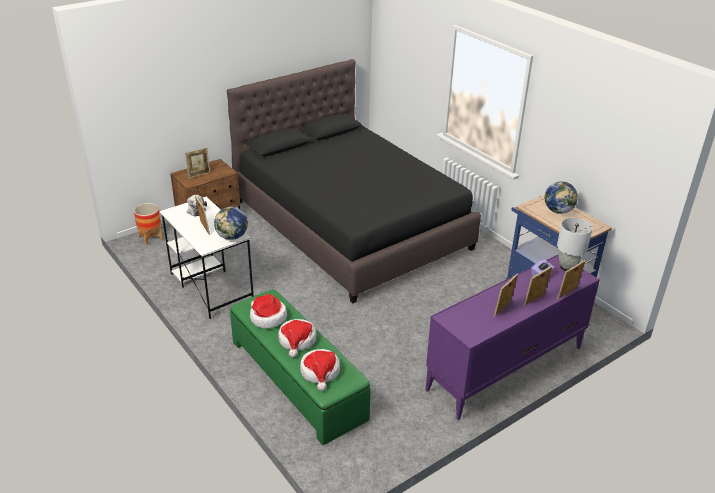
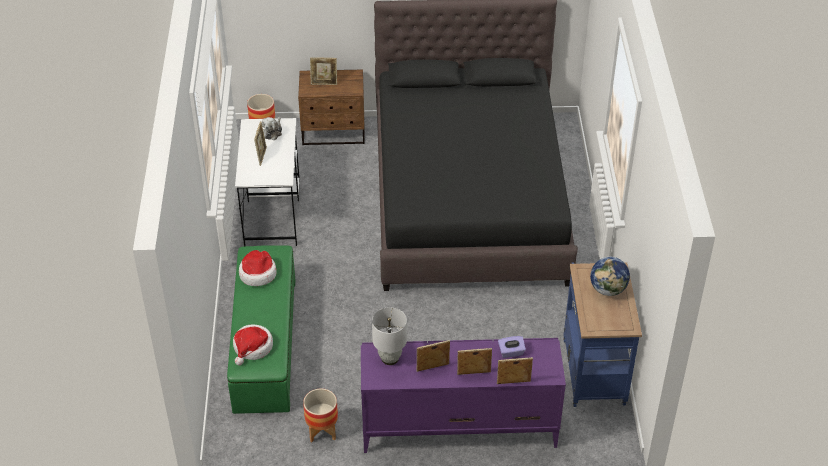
camera: 35 degrees right, 10 degrees up
globe [214,207,248,240] -> none
hat [278,319,316,358] -> none
white table lamp [557,218,593,271] -> white table lamp moved to [372,307,407,365]
none -> planter [303,389,338,442]

